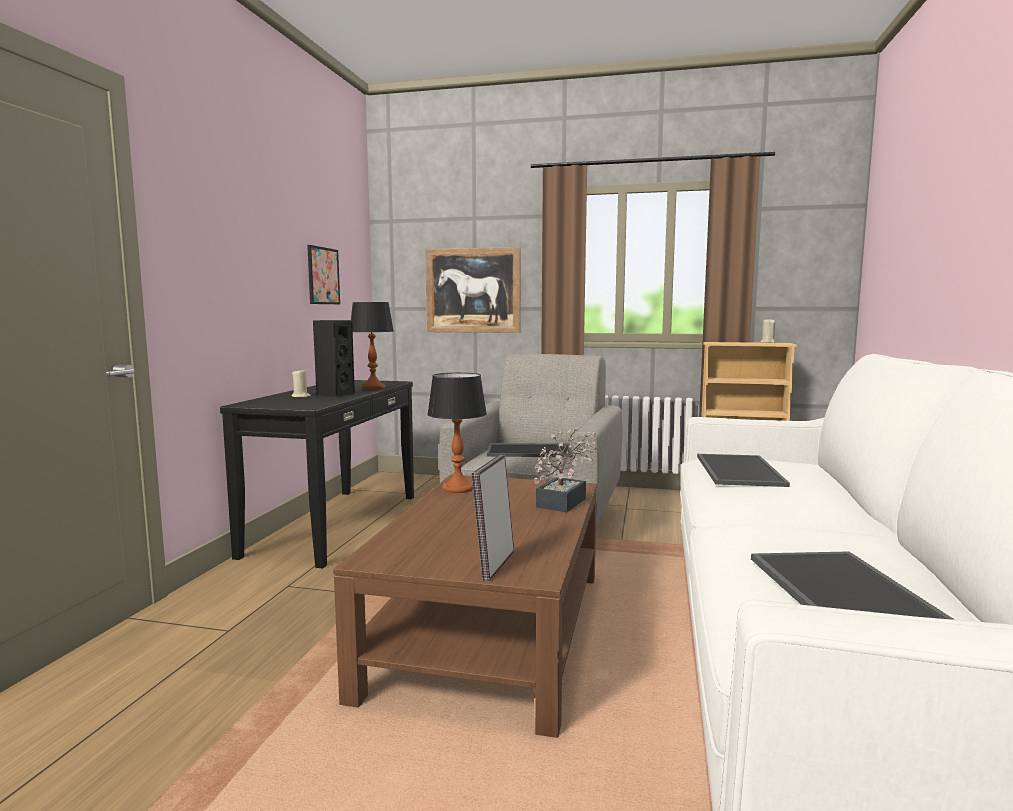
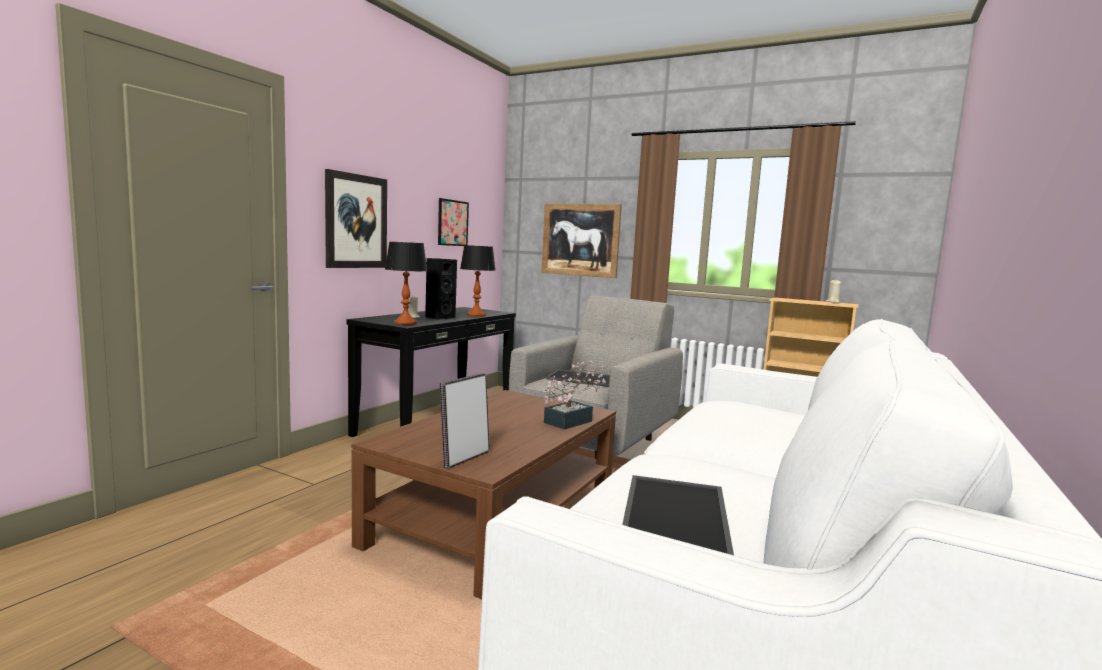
camera: 15 degrees right, 0 degrees up
table lamp [427,373,487,493] -> table lamp moved to [385,241,427,325]
tray [697,454,790,487] -> none
none -> picture [325,169,387,268]

